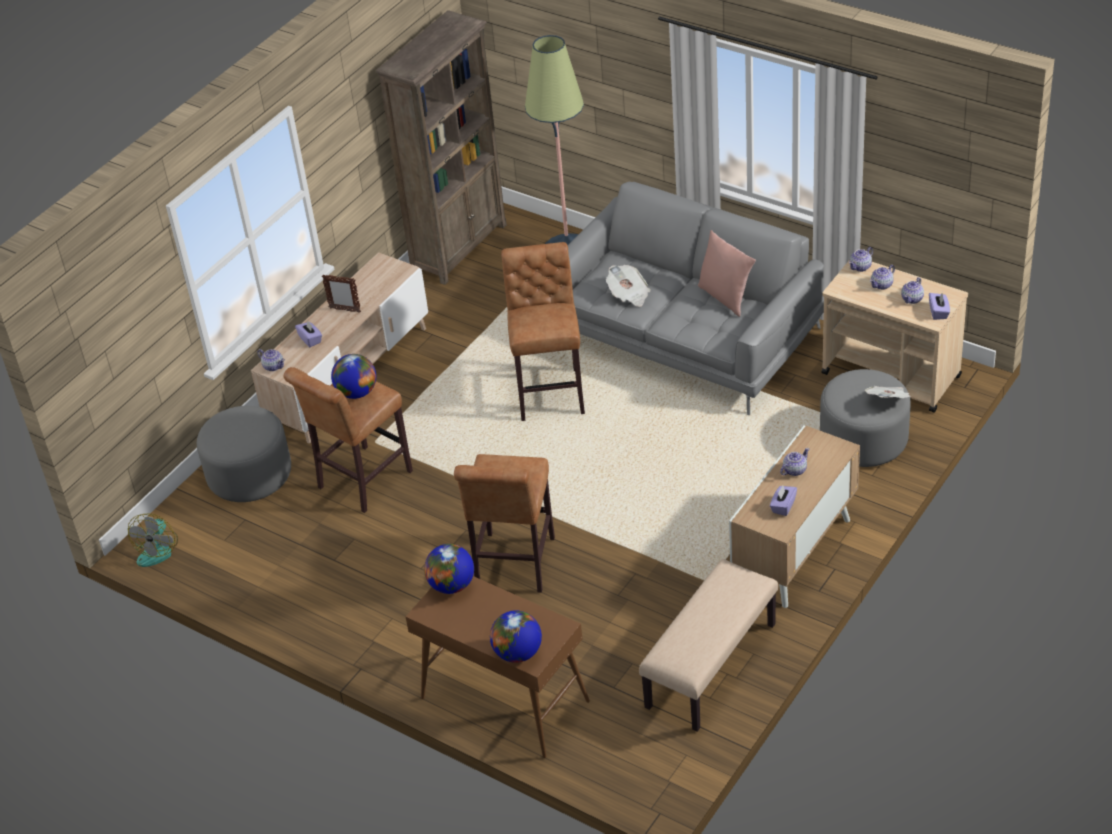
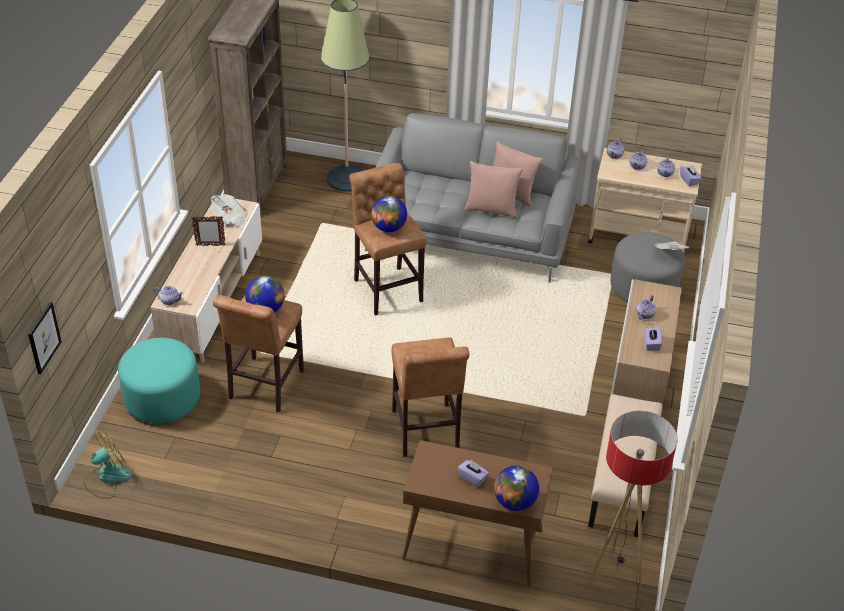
camera: 25 degrees left, 0 degrees up
fan [128,513,178,567] -> fan turned 120 degrees counterclockwise [83,430,132,499]
grey ottoman [197,406,291,502] -> turquoise ottoman [118,338,200,424]
purple tissue box [295,320,322,347] -> purple tissue box moved to [457,460,489,487]
globe [424,544,474,594] -> globe moved to [371,196,407,232]
newspaper [606,265,650,307] -> newspaper moved to [211,194,248,227]
none -> picture [28,302,62,374]
none -> pink pillow [465,161,523,219]
none -> floor lamp [588,411,678,590]

